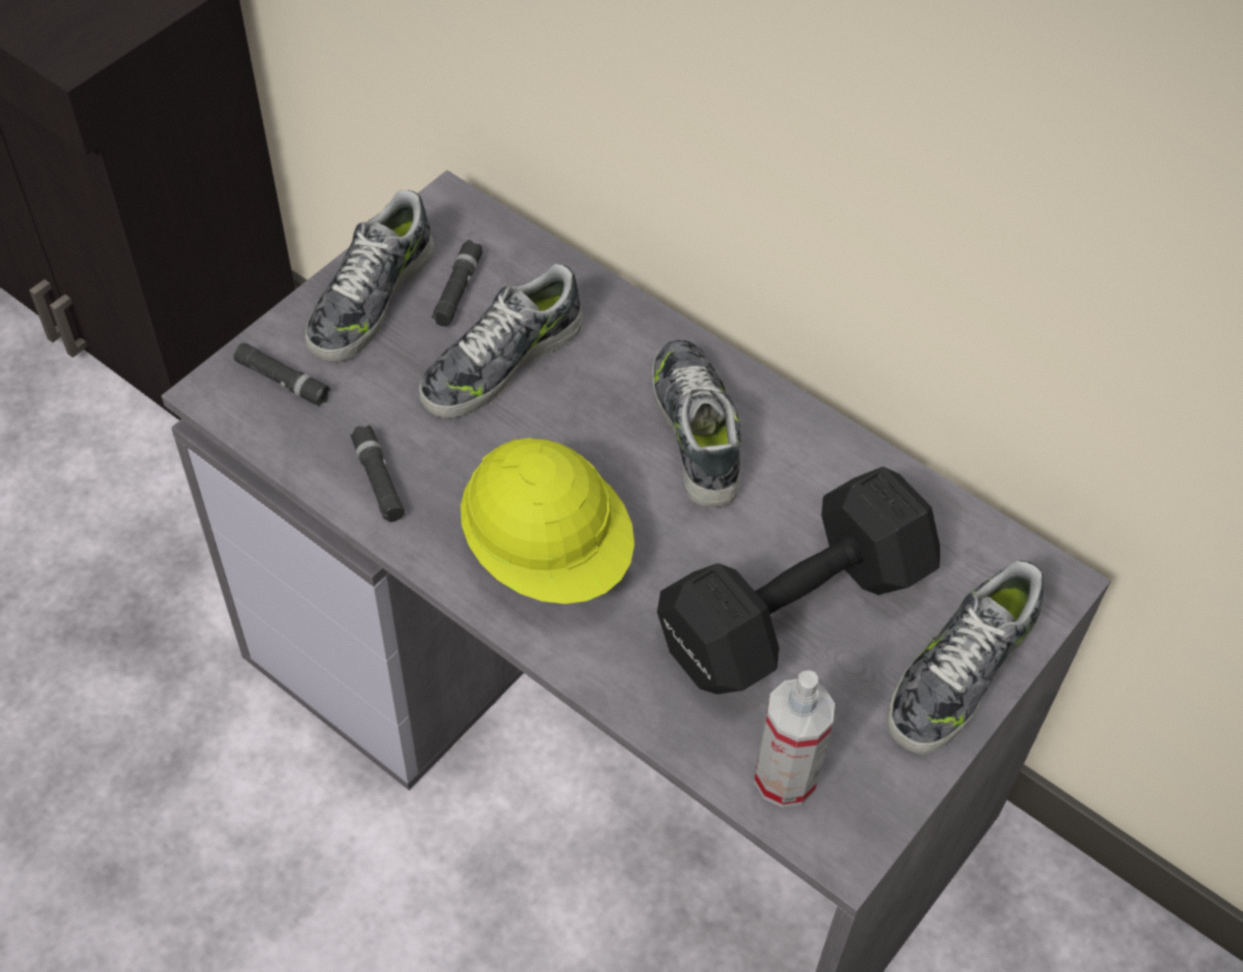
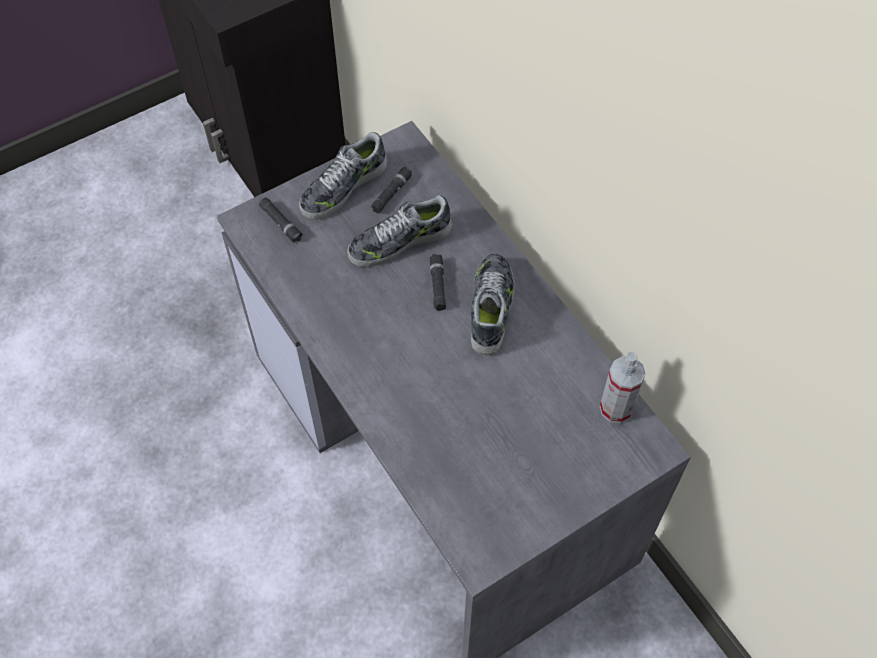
camera: 20 degrees right, 5 degrees up
black flashlight [350,425,405,522] -> black flashlight moved to [430,254,446,311]
yellow hard hat [461,438,635,604] -> none
black dumbbell [657,467,941,694] -> none
spray bottle [754,670,835,808] -> spray bottle moved to [600,352,646,423]
shoe [887,560,1043,754] -> none

